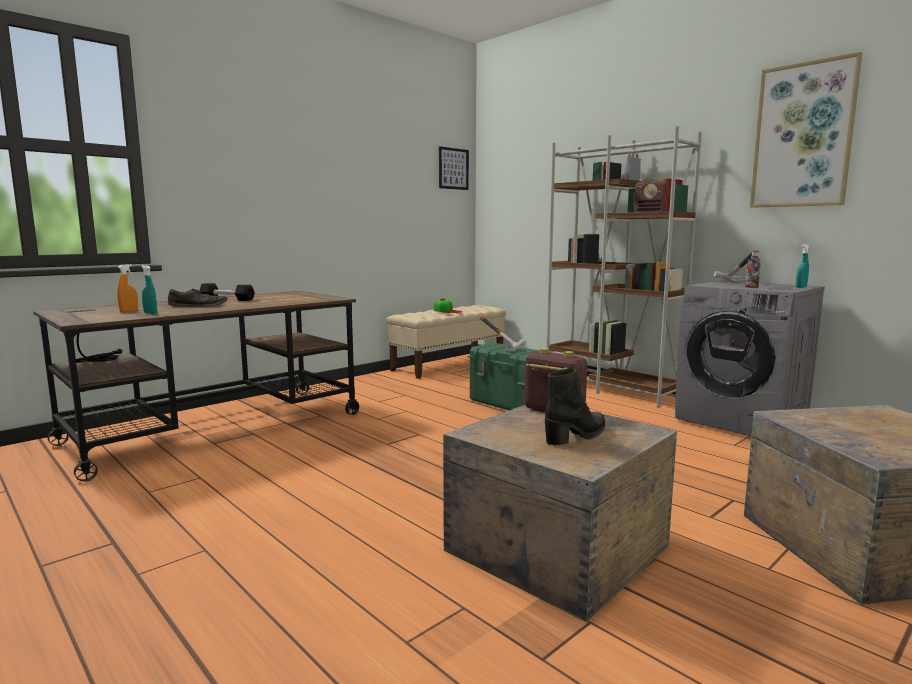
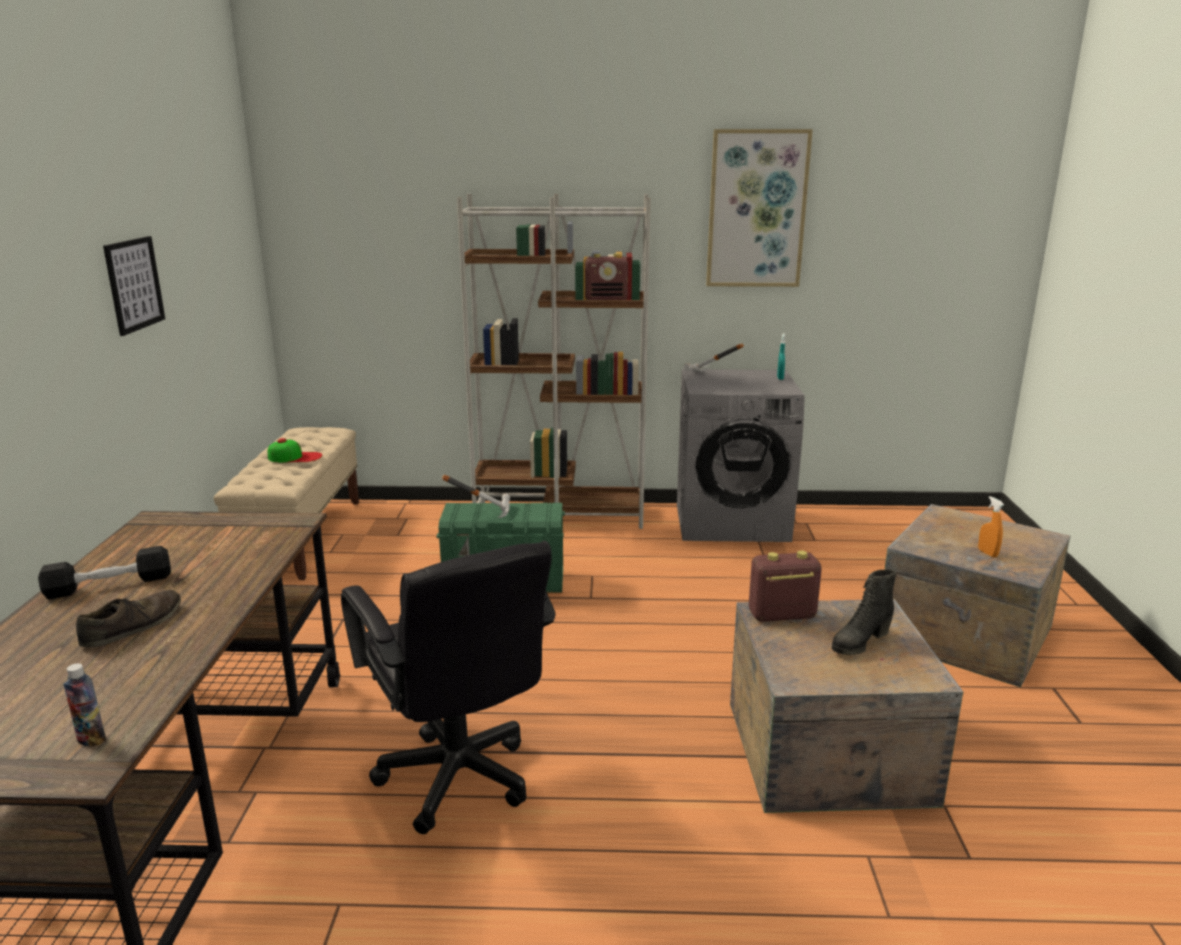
camera: 45 degrees left, 10 degrees up
orange spray bottle [117,264,138,312] -> orange spray bottle moved to [978,496,1004,558]
turquoise spray bottle [141,265,157,315] -> none
picture [439,146,469,190] -> picture moved to [103,236,165,336]
black boot [545,368,605,446] -> black boot turned 135 degrees counterclockwise [832,570,896,655]
bottle [745,252,761,288] -> bottle moved to [63,663,106,746]
none -> black office chair [341,541,555,834]

